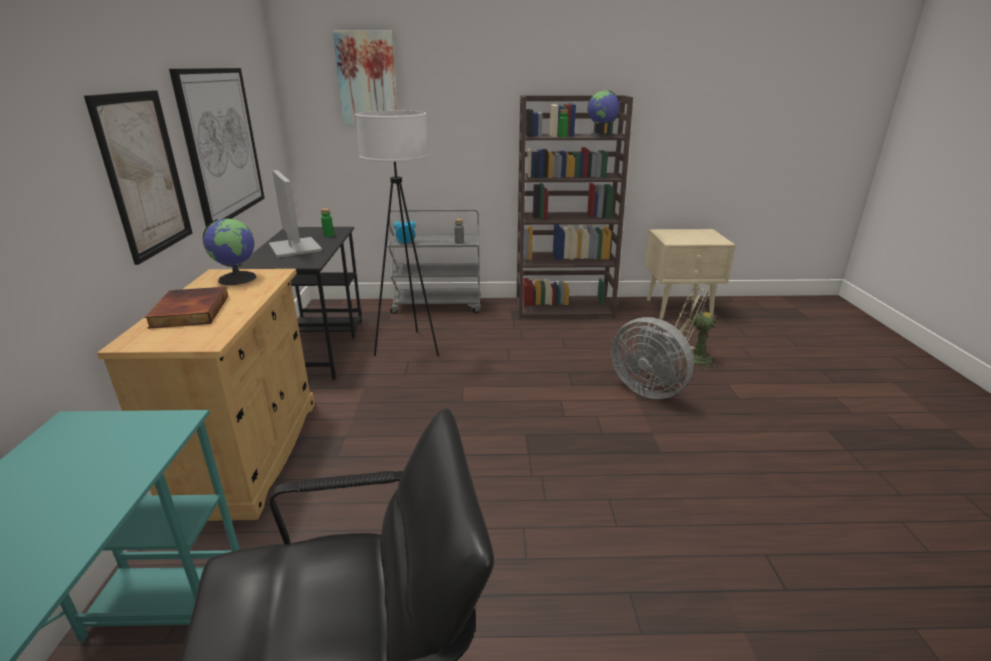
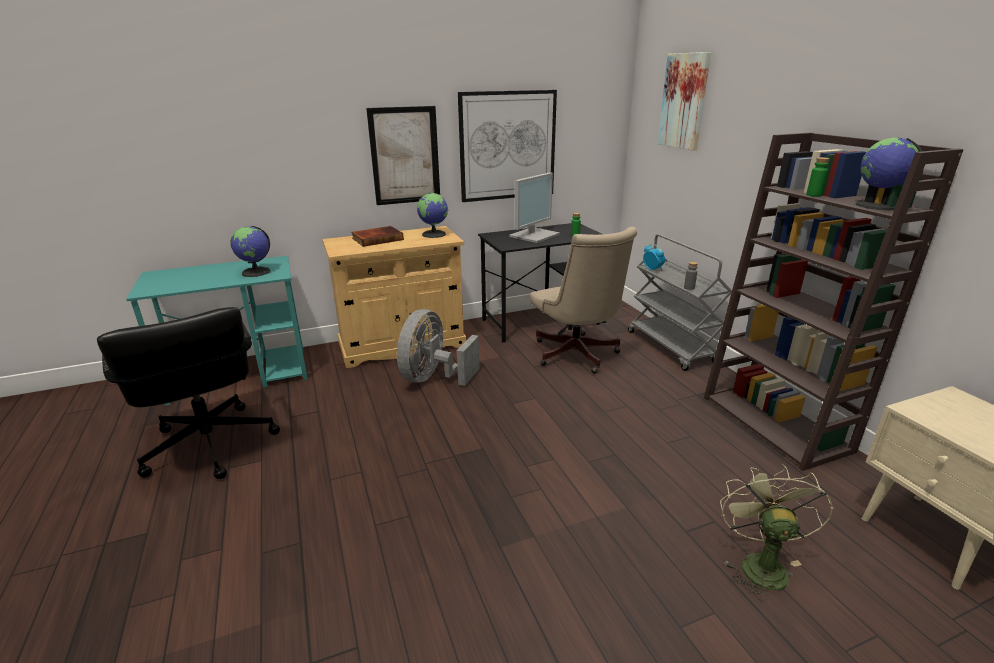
camera: 70 degrees right, 0 degrees up
white floor lamp [355,111,439,356] -> beige office chair [530,227,637,374]
grey fan [611,317,694,399] -> grey fan moved to [397,309,480,386]
none -> globe [230,226,271,277]

